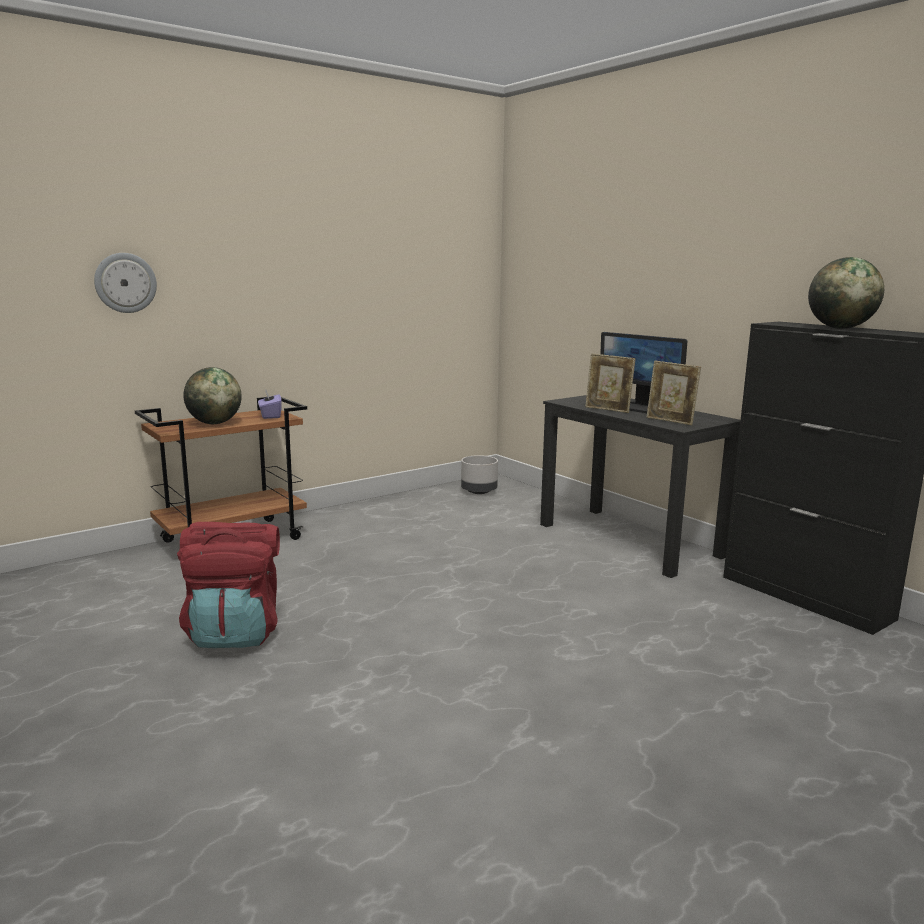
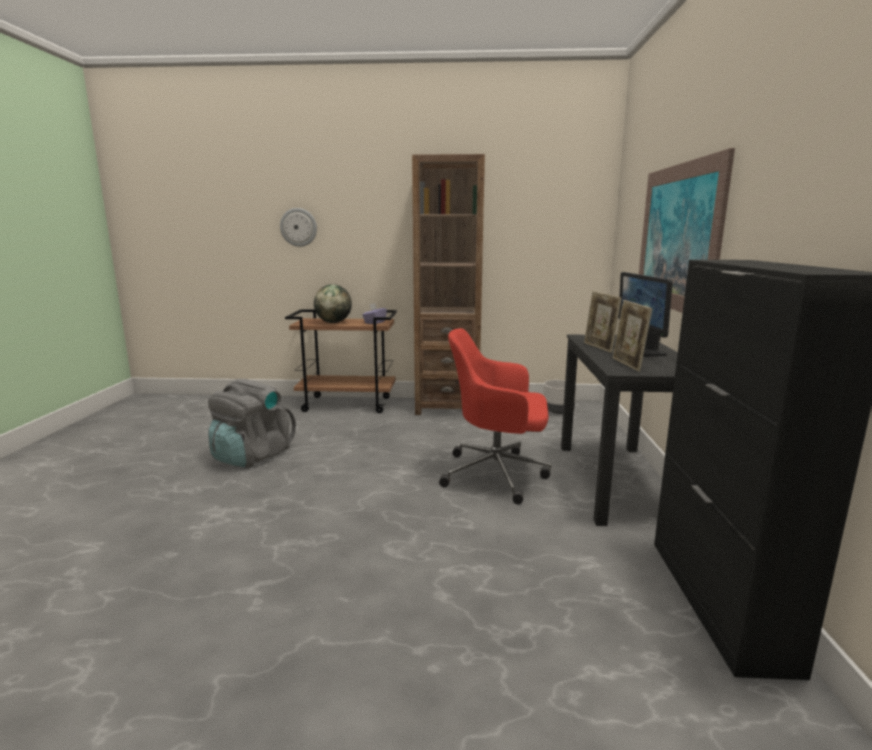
camera: 40 degrees right, 0 degrees up
red backpack [177,522,280,648] -> grey backpack [208,379,296,467]
globe [808,257,884,329] -> none
none -> brown bookcase [412,154,485,415]
none -> red office chair [439,328,551,504]
none -> picture [639,148,735,313]

